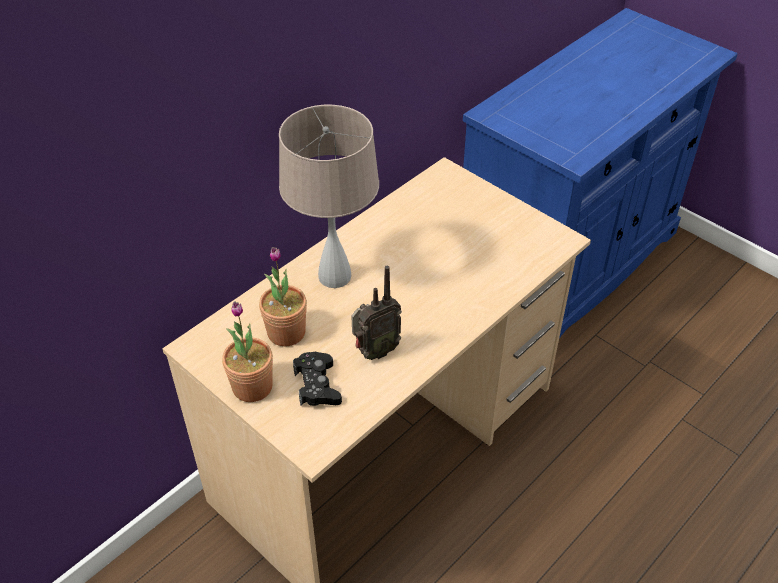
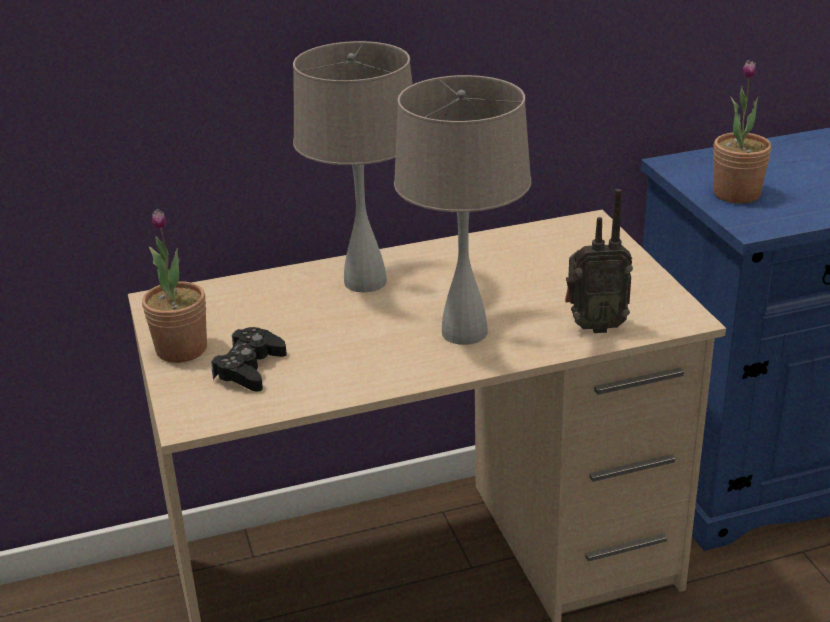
camera: 30 degrees right, 15 degrees down
potted plant [259,247,307,346] -> potted plant moved to [713,59,772,204]
radio [351,266,402,360] -> radio moved to [565,189,633,333]
none -> beige table lamp [394,75,531,345]

